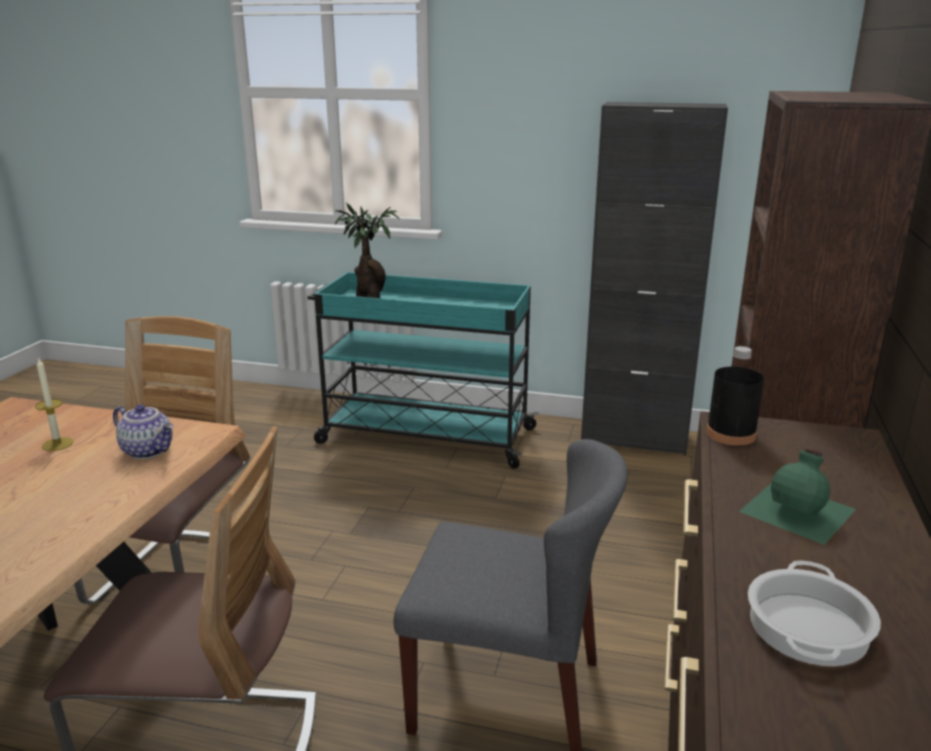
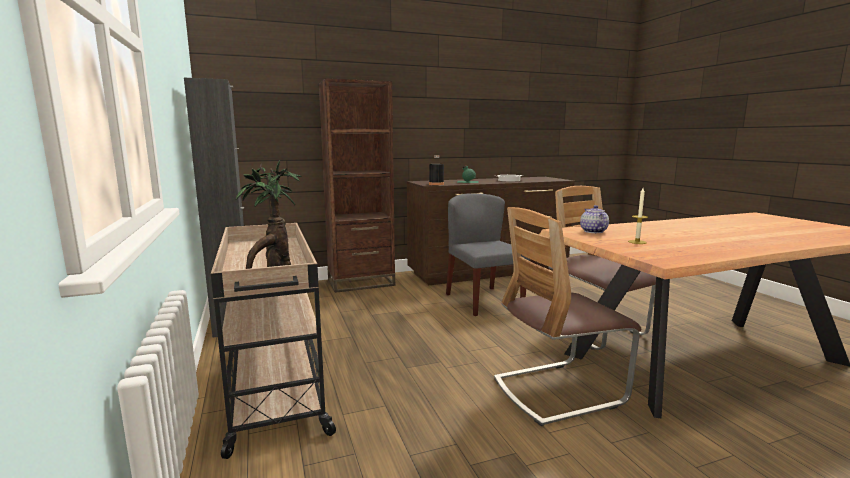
camera: 125 degrees left, 10 degrees down
turquoise cart [308,272,539,469] -> beige cart [211,223,336,459]

